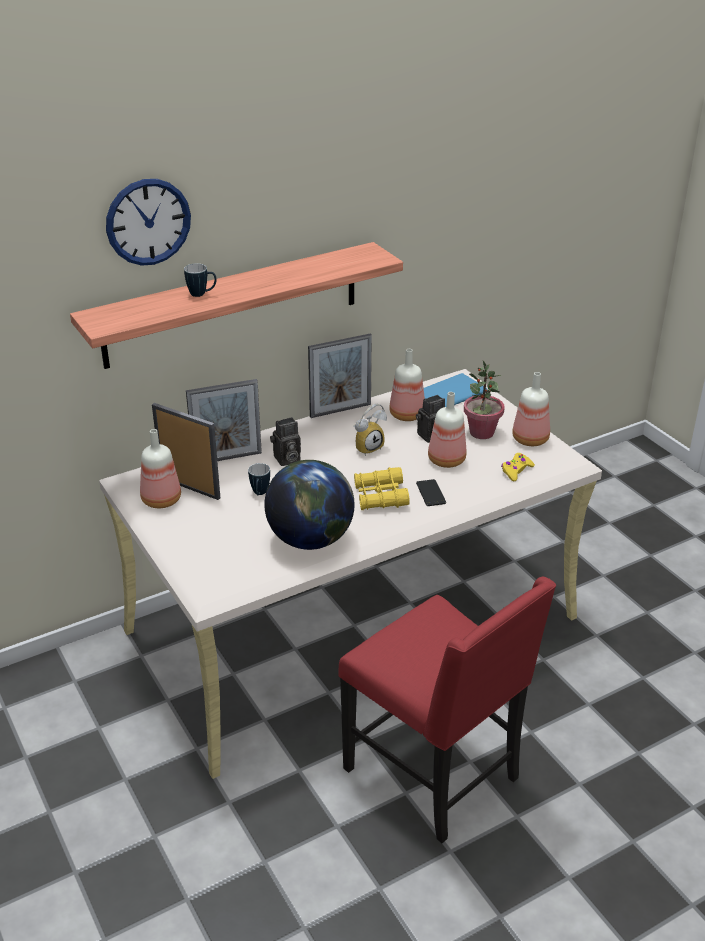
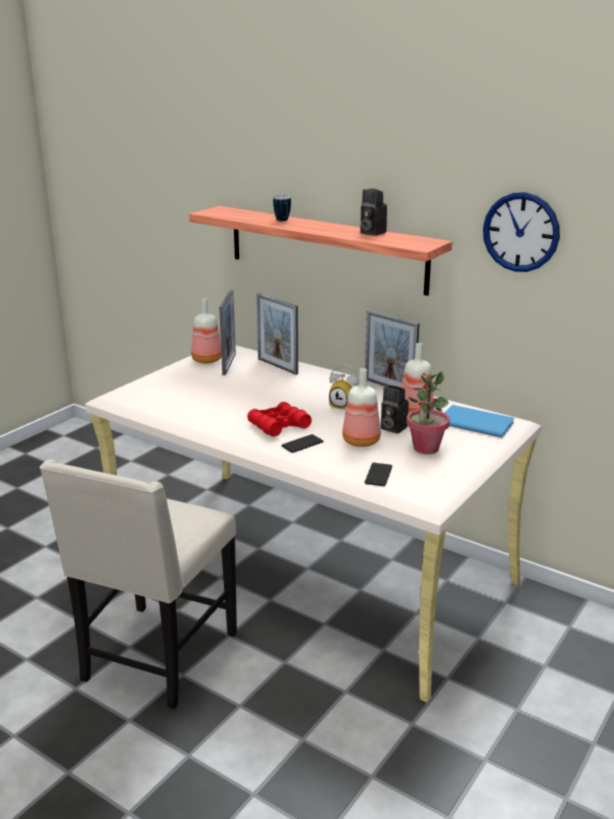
camera: 65 degrees right, 10 degrees down
wall clock [106,179,191,266] -> wall clock moved to [483,192,560,272]
mug [248,463,270,495] -> none
globe [264,460,355,550] -> none
camera [270,417,301,466] -> camera moved to [360,189,387,236]
red chair [338,577,556,843] -> beige chair [40,459,237,709]
yellow binoculars [354,467,410,510] -> red binoculars [247,402,312,436]
yellow game controller [501,453,535,481] -> phone [365,463,392,486]
bottle [512,372,550,446] -> none

